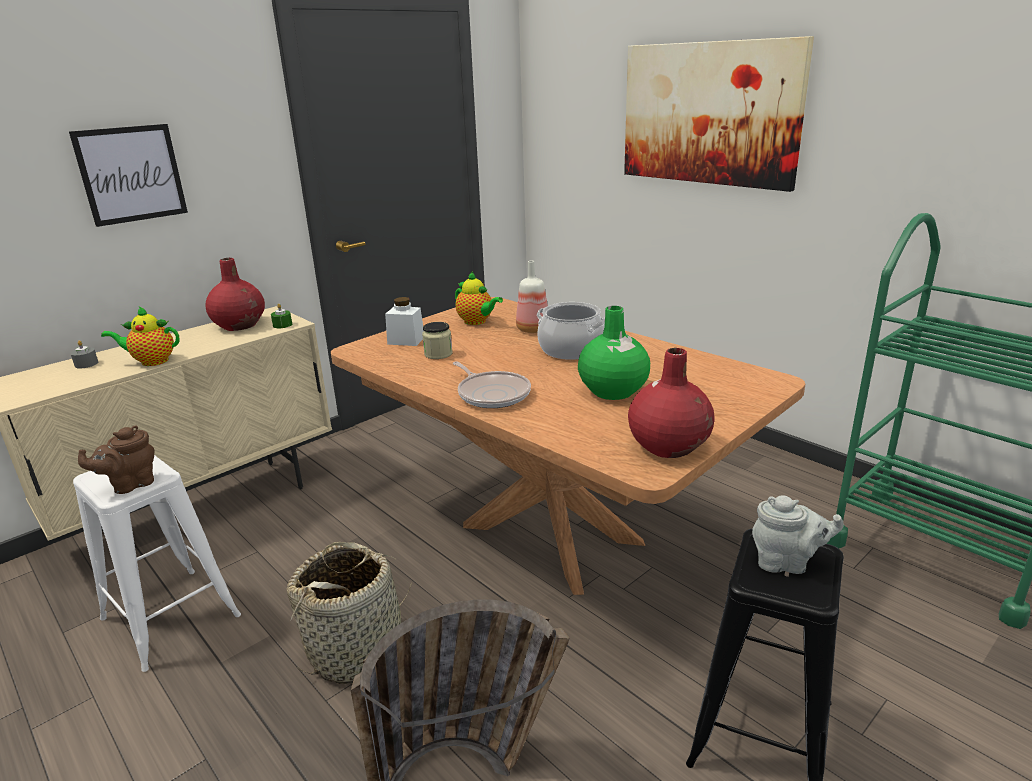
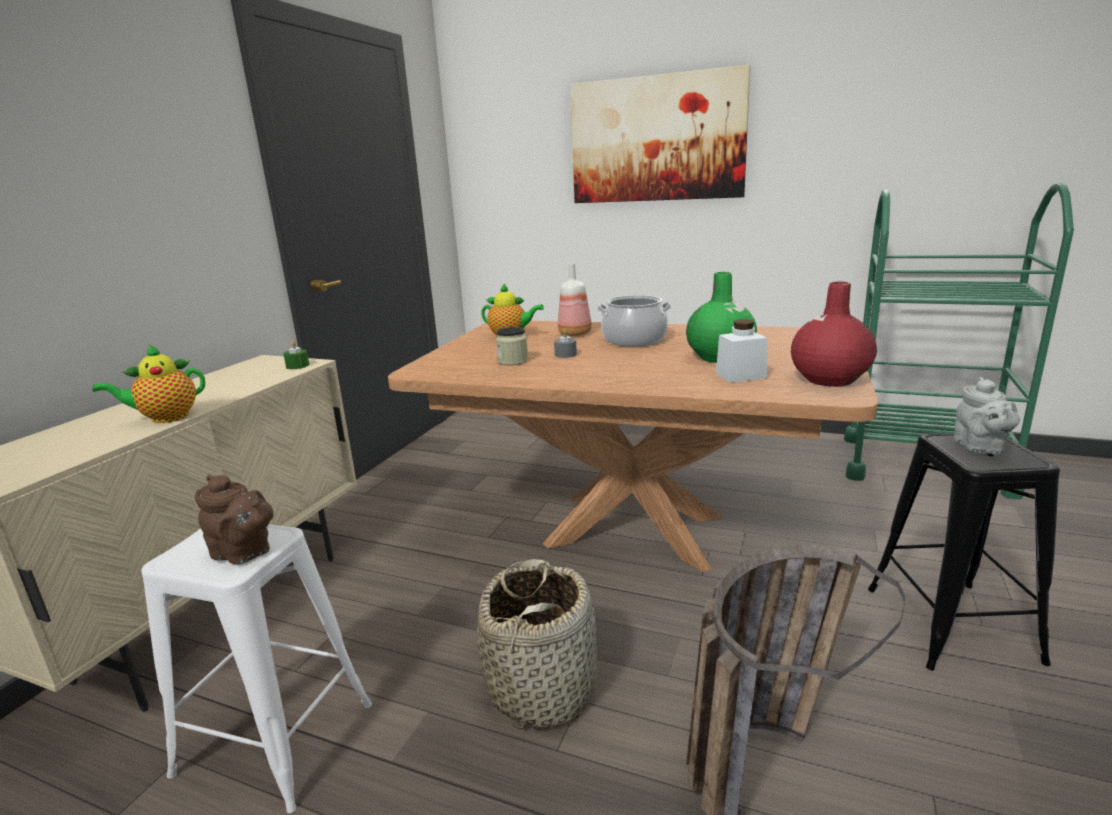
camera: 25 degrees left, 5 degrees down
picture [69,124,188,227] -> none
grey candle [70,341,98,368] -> grey candle moved to [554,329,577,358]
brown teapot [78,425,155,494] -> brown teapot turned 90 degrees counterclockwise [195,475,274,564]
red vase [206,258,265,331] -> none
white jar [385,297,424,346] -> white jar moved to [716,319,767,383]
frying pan [453,361,531,408] -> none
grey teapot [752,495,844,574] -> grey teapot turned 105 degrees clockwise [953,377,1020,455]

